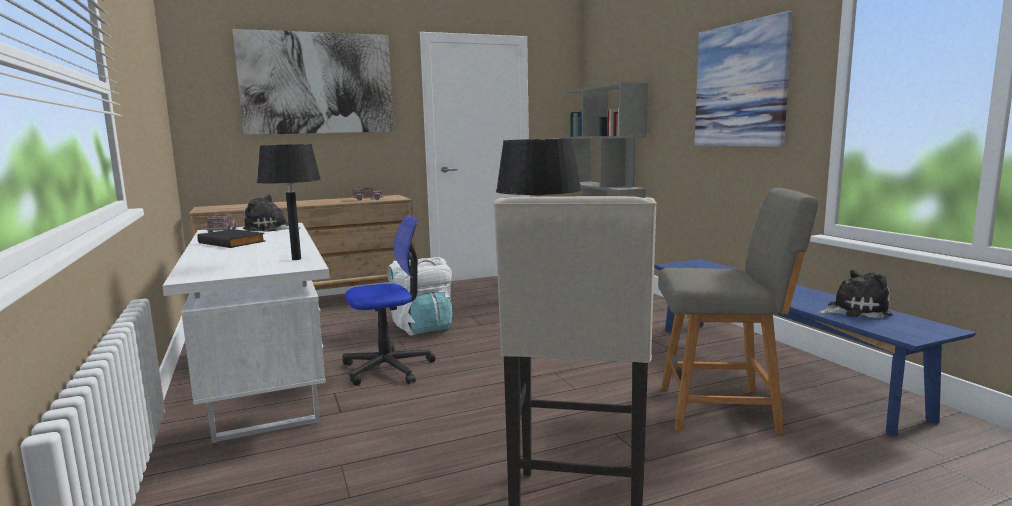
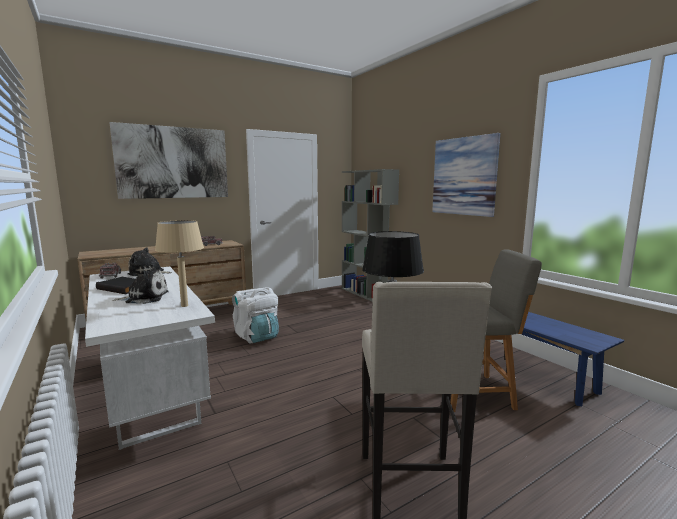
camera: 10 degrees left, 0 degrees up
black table lamp [257,144,321,260] -> beige table lamp [155,220,204,307]
office chair [342,215,436,386] -> none
plush toy [818,270,893,319] -> plush toy moved to [112,268,169,304]

